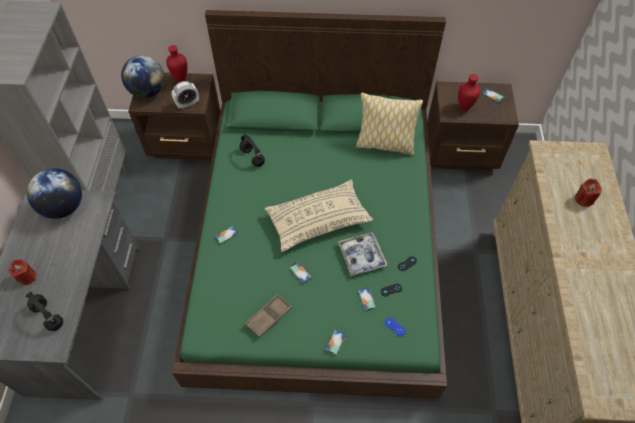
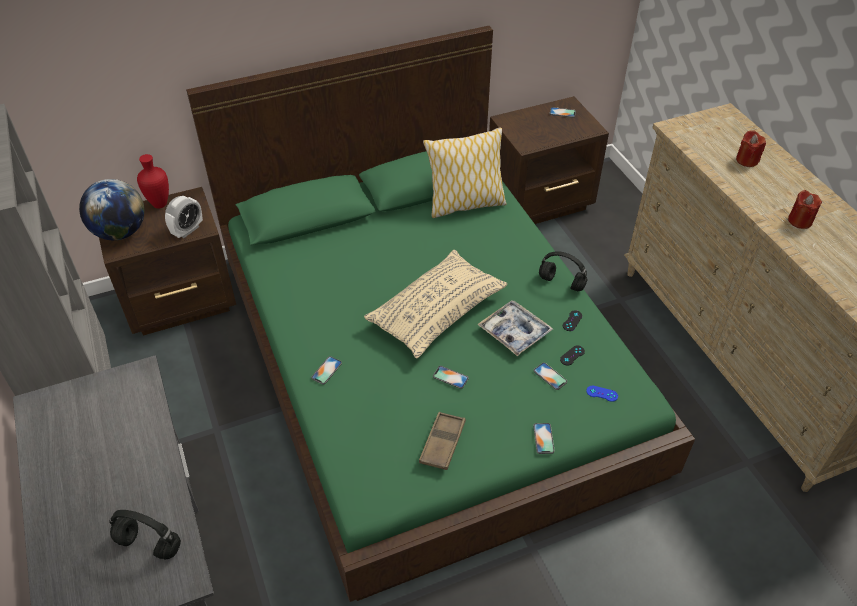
camera: 25 degrees left, 10 degrees down
red candle [9,259,36,285] -> red candle moved to [788,190,822,229]
globe [27,168,82,219] -> none
black headphones [240,134,265,167] -> black headphones moved to [539,251,588,292]
red vase [458,74,480,111] -> none

